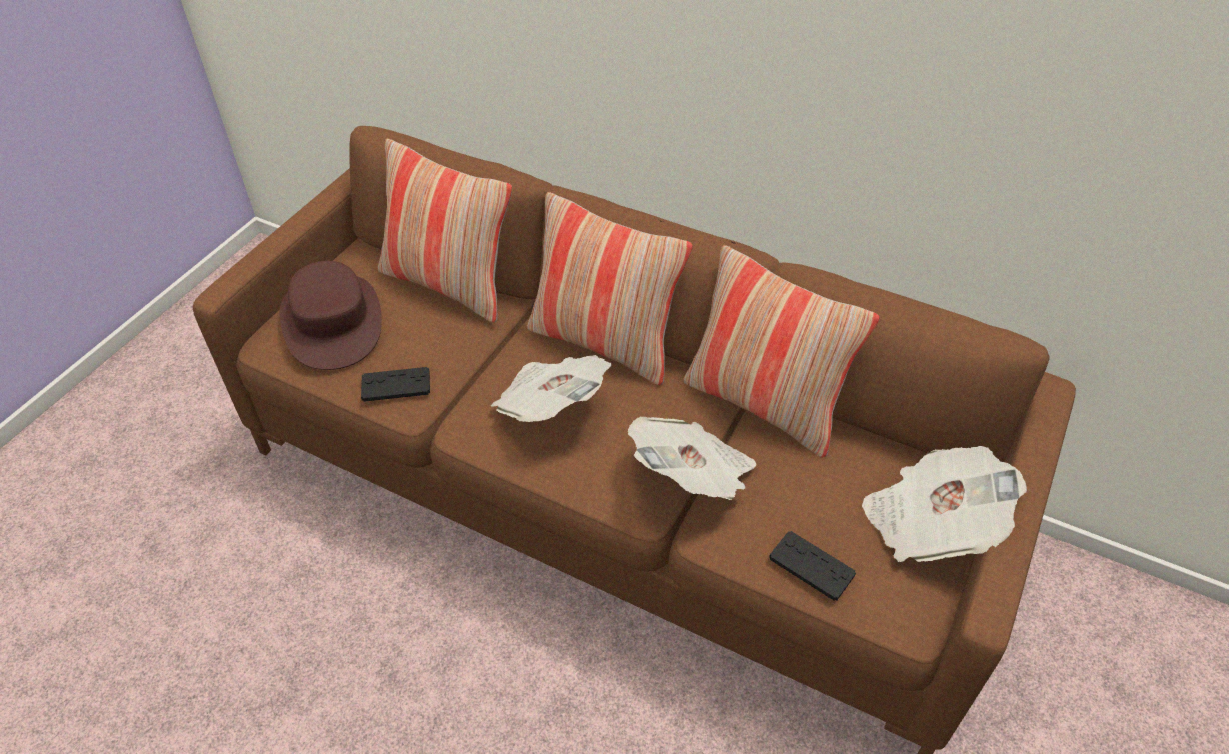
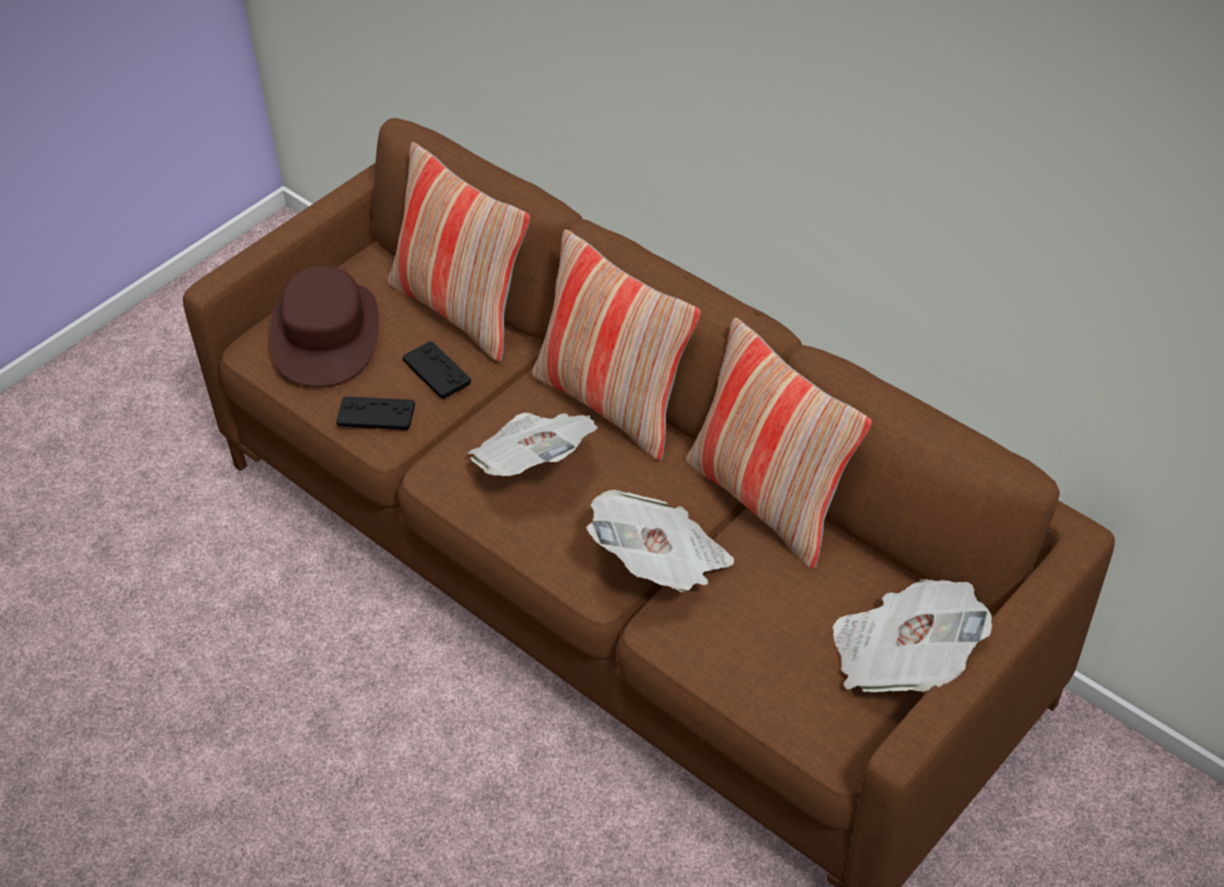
camera: 15 degrees right, 0 degrees up
black game controller [769,531,856,601] -> black game controller moved to [403,341,471,399]

